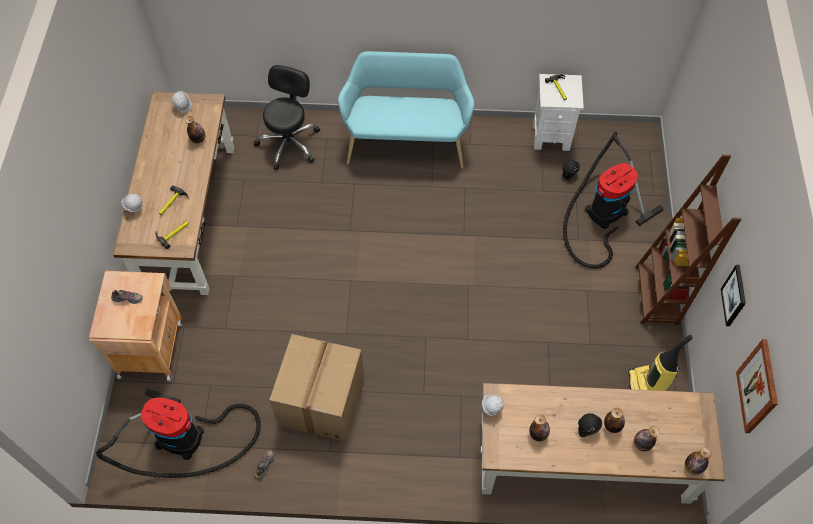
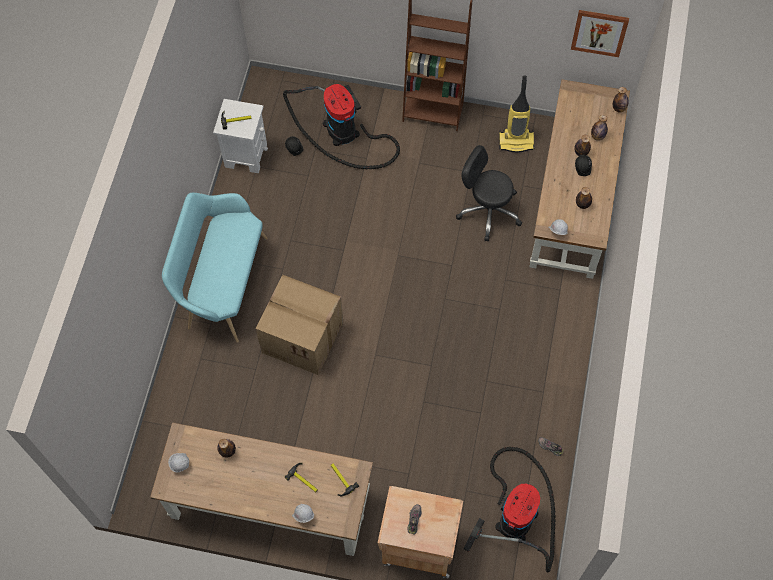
camera: 80 degrees left, 5 degrees up
black office chair [254,65,320,170] -> black office chair moved to [456,145,522,241]
cardboard box [269,334,364,442] -> cardboard box moved to [255,275,343,375]
picture [721,265,746,326] -> none

